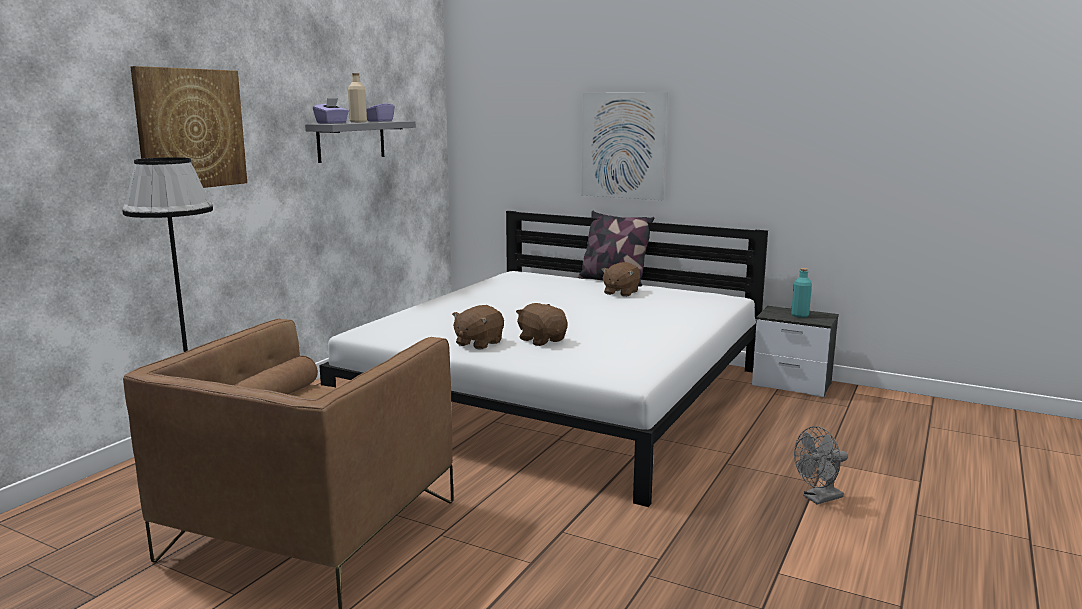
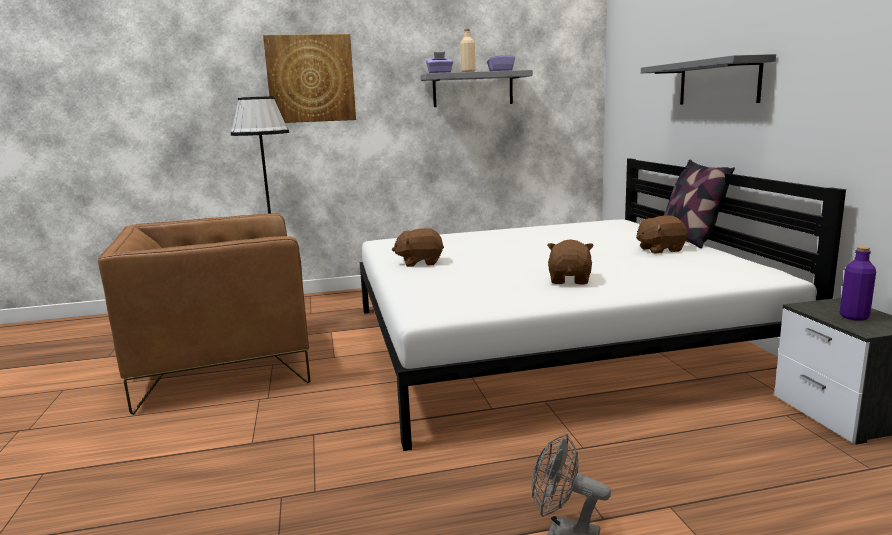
camera: 50 degrees right, 0 degrees up
brown plush toy [516,303,568,346] -> brown plush toy moved to [547,239,594,284]
picture [581,92,668,200] -> grey shelf [641,54,776,104]
turquoise bottle [791,268,812,318] -> purple bottle [840,246,876,321]

